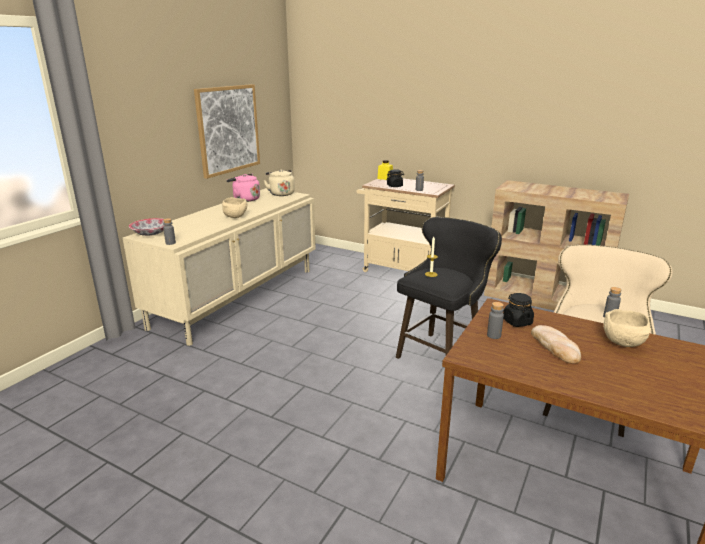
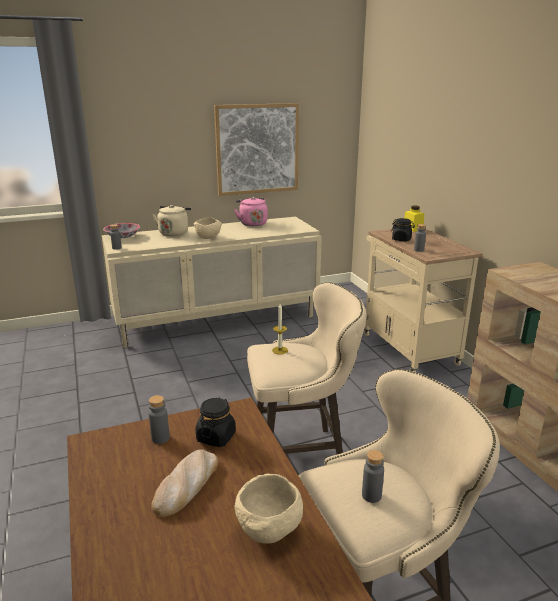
camera: 40 degrees right, 0 degrees up
beige kettle [264,169,295,196] -> beige kettle moved to [152,205,191,236]
black stool [396,217,502,359] -> beige stool [247,282,367,455]

